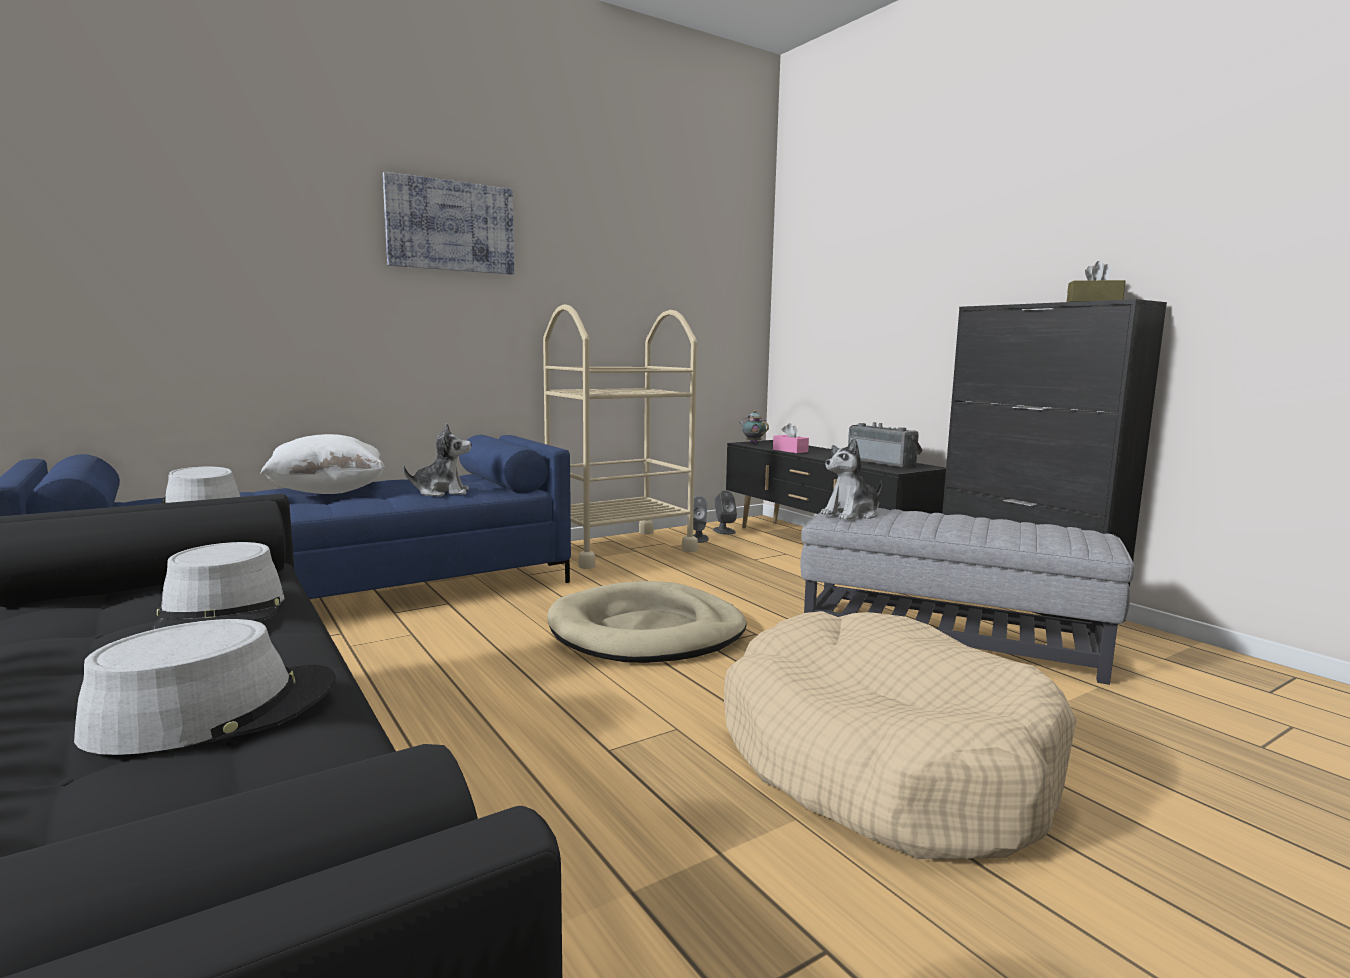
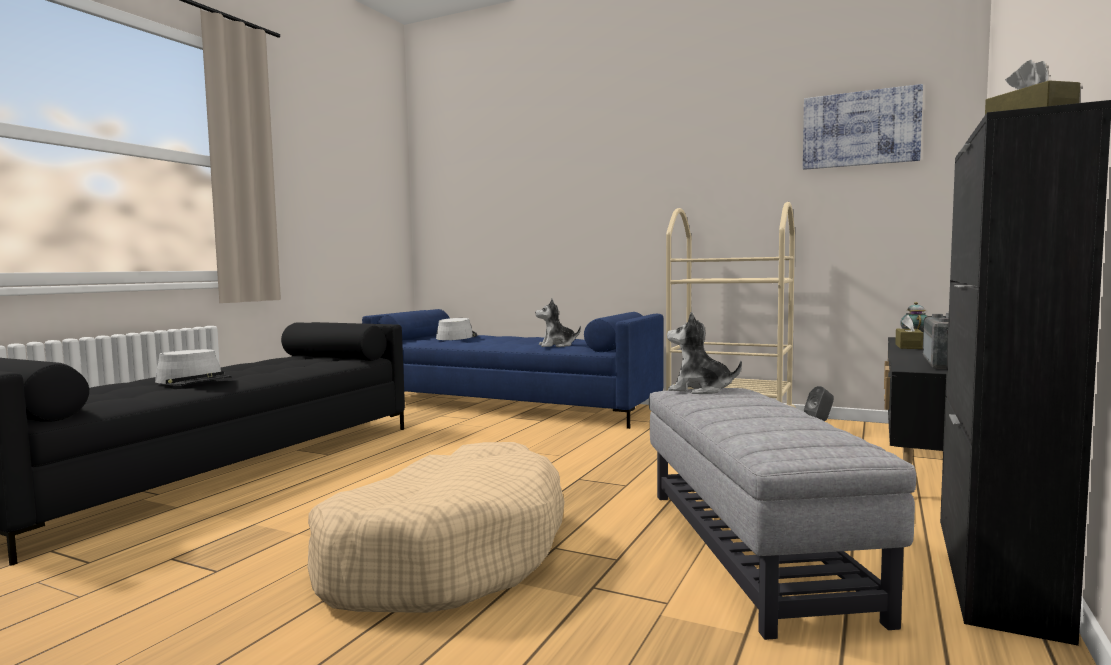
camera: 60 degrees right, 5 degrees down
grey hat [153,542,285,630] -> none
white pillow [260,434,385,494] -> none
picture [383,172,514,274] -> picture moved to [803,84,923,170]
plush toy [403,423,471,497] -> plush toy turned 120 degrees clockwise [535,299,581,347]
beige dog bed [547,581,746,663] -> none
grey speaker [713,490,737,535] -> none
pink tissue box [773,423,809,453] -> brown tissue box [895,315,923,349]

